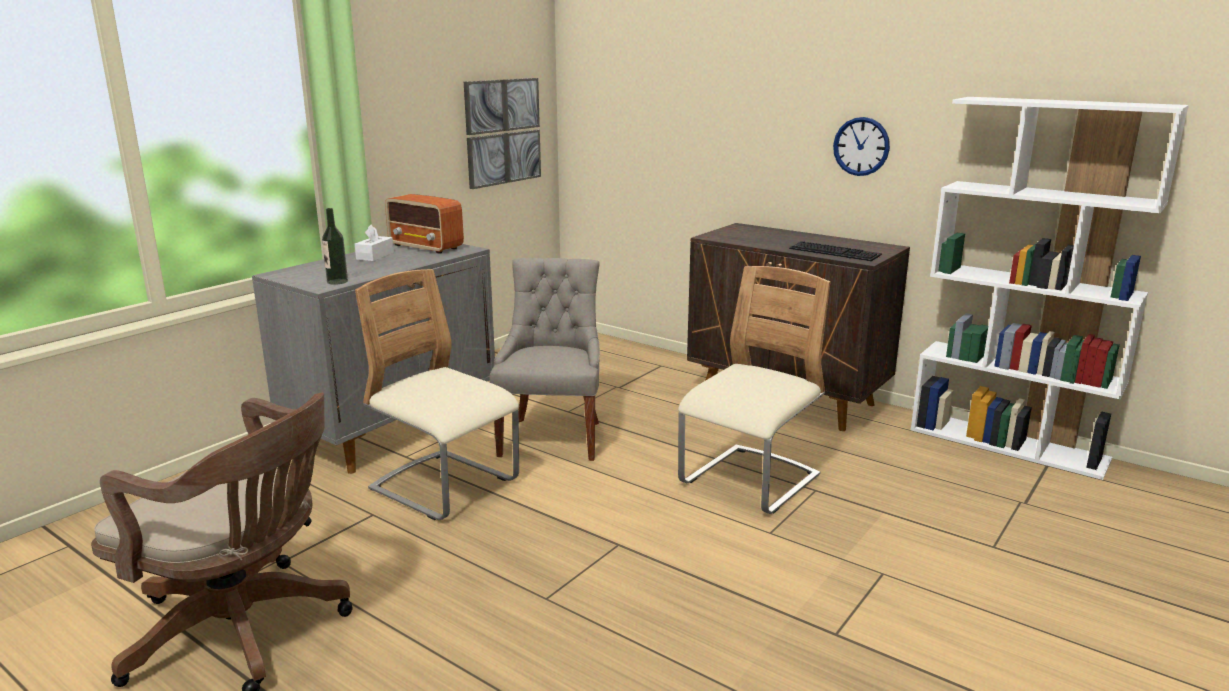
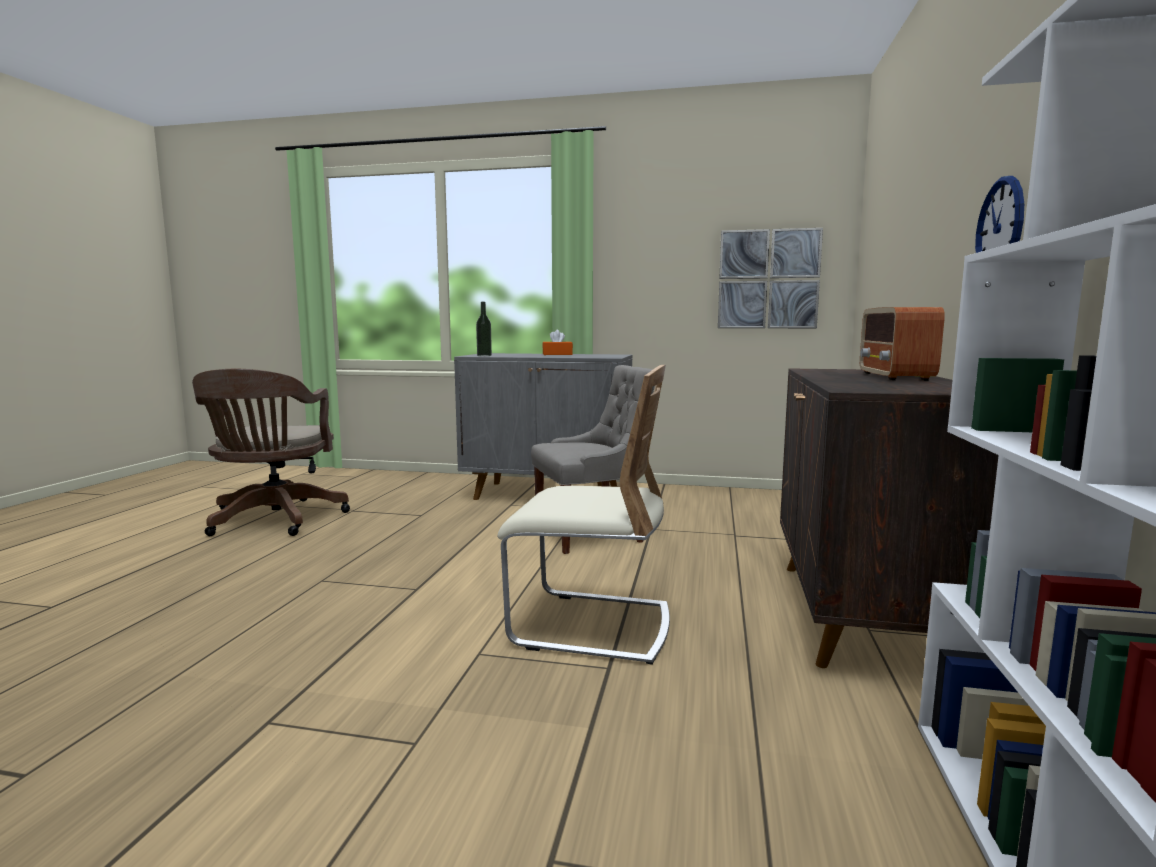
camera: 65 degrees right, 10 degrees down
white tissue box [355,225,394,261] -> orange tissue box [542,330,573,355]
beige chair [355,269,519,520] -> none
radio [385,194,464,254] -> radio moved to [860,307,945,381]
keyboard [789,241,882,261] -> none

